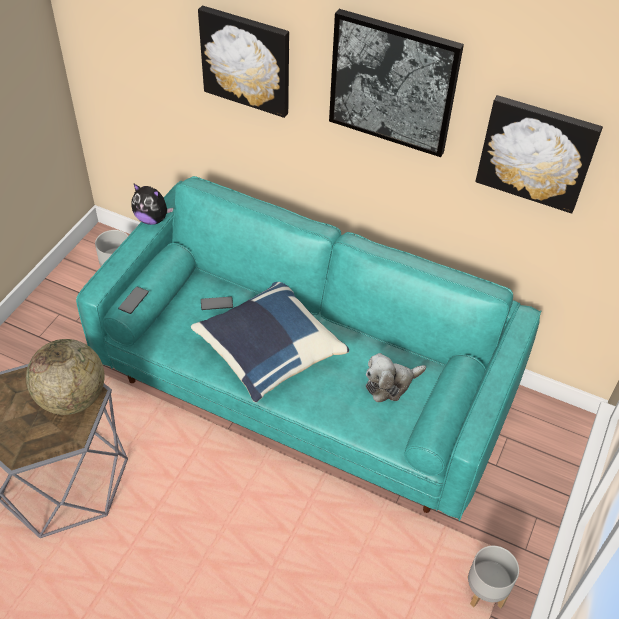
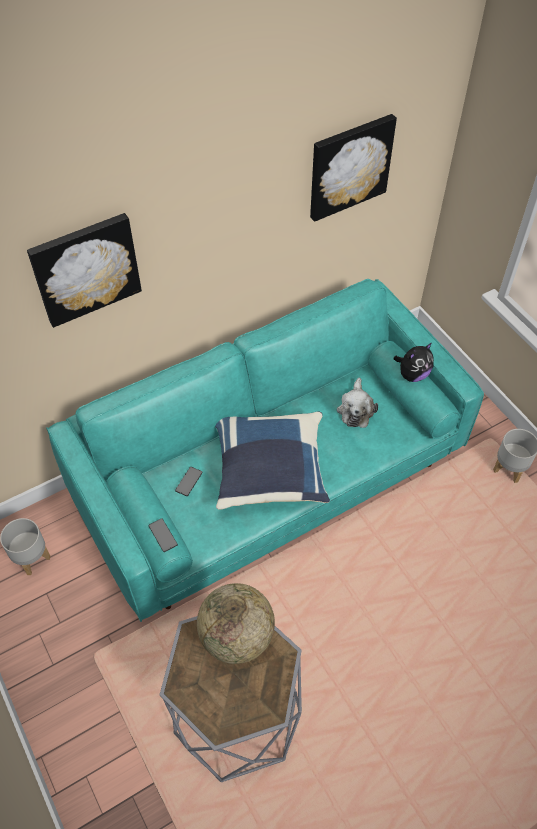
camera: 55 degrees left, 5 degrees up
plush toy [131,183,174,225] -> plush toy moved to [393,343,434,382]
picture [329,9,464,157] -> none

